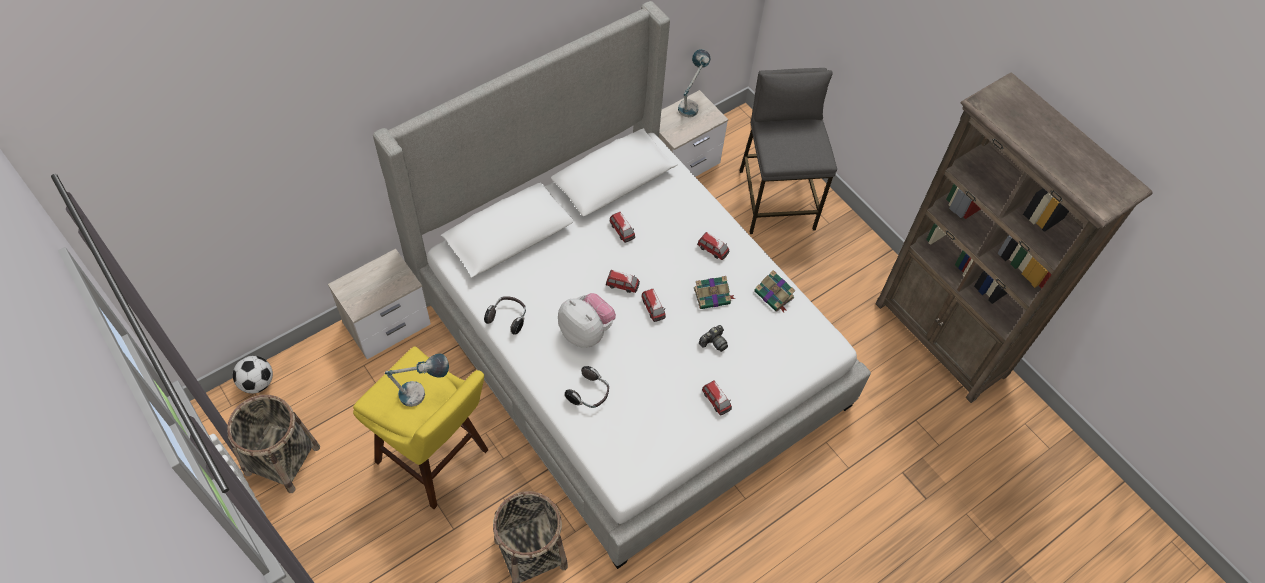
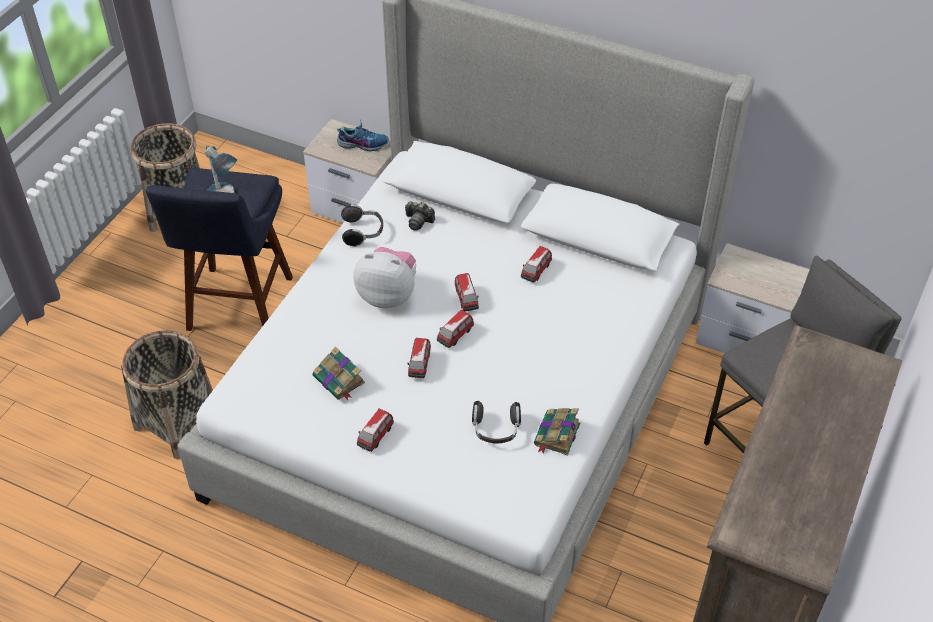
camera: 65 degrees right, 10 degrees down
football [233,356,273,394] -> none
yellow stool [353,346,488,509] -> blue stool [146,168,293,331]
plush toy [558,293,616,348] -> plush toy turned 90 degrees counterclockwise [353,247,416,308]
headphones [565,366,609,408] -> headphones moved to [472,401,521,444]
table lamp [678,49,711,117] -> none
book [694,276,735,309] -> book moved to [313,347,365,400]
toy car [697,232,729,260] -> toy car moved to [408,338,431,378]
camera [699,325,728,352] -> camera moved to [405,201,435,231]
none -> shoe [337,123,389,151]

